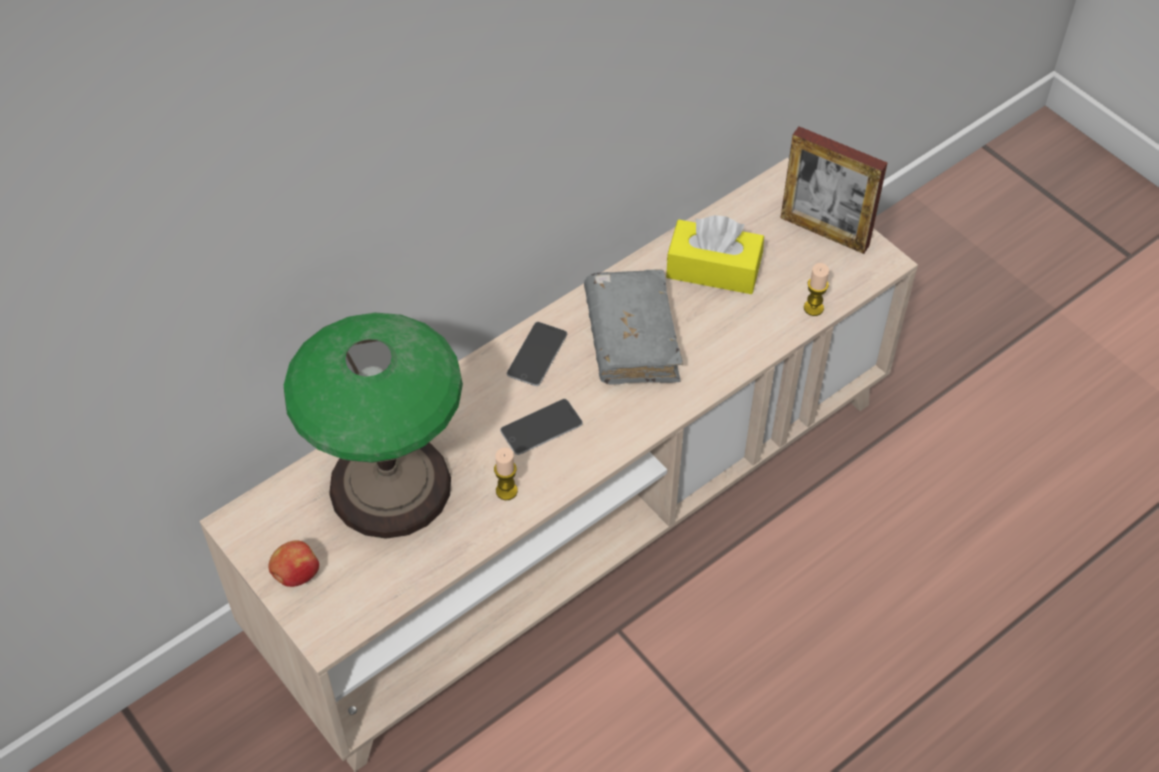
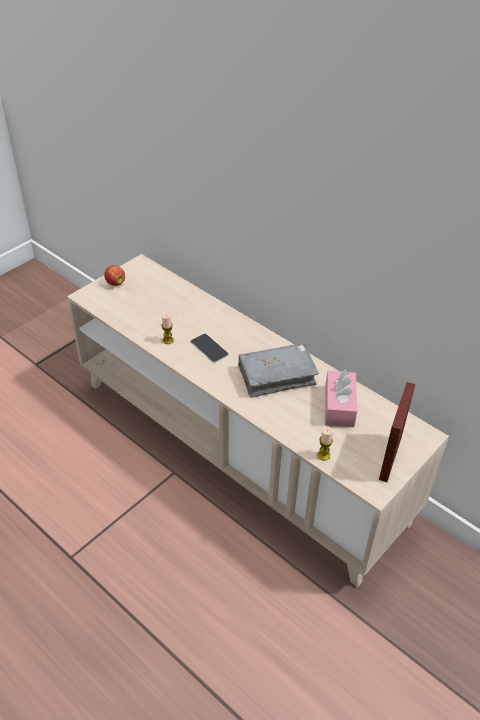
camera: 80 degrees right, 10 degrees down
table lamp [284,312,463,539] -> none
phone [507,322,567,386] -> none
yellow tissue box [666,215,764,294] -> pink tissue box [325,369,357,427]

